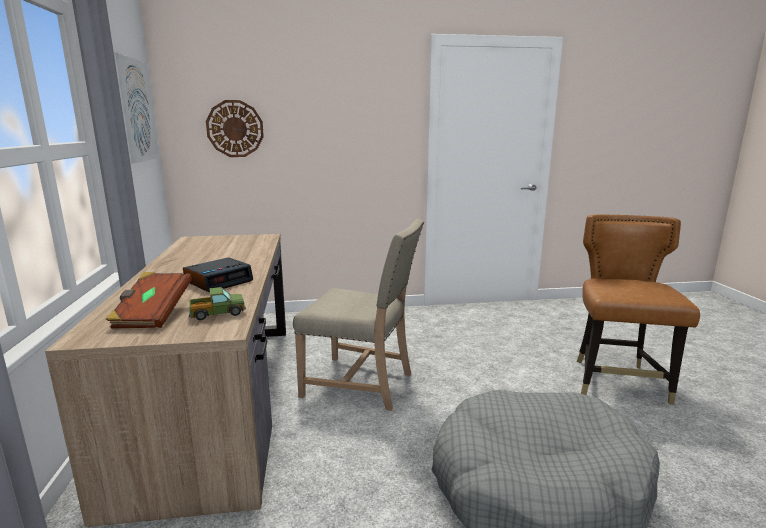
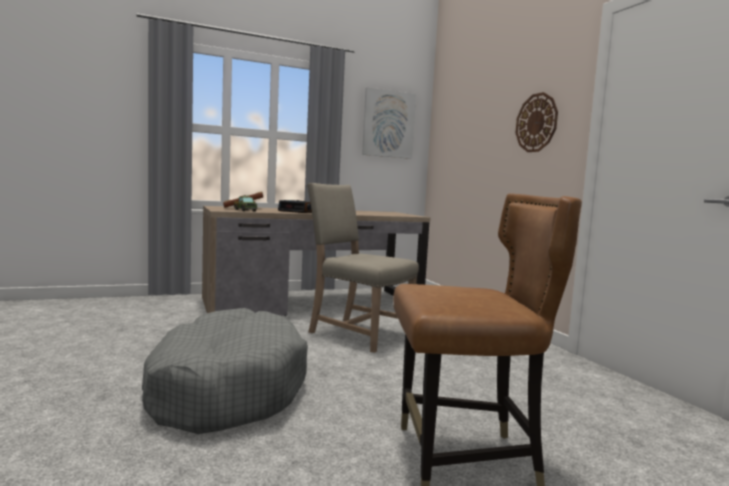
camera: 75 degrees right, 10 degrees down
wall clock [206,100,264,157] -> wall clock moved to [516,92,558,152]
beige chair [293,219,424,411] -> beige chair turned 120 degrees clockwise [307,183,419,353]

